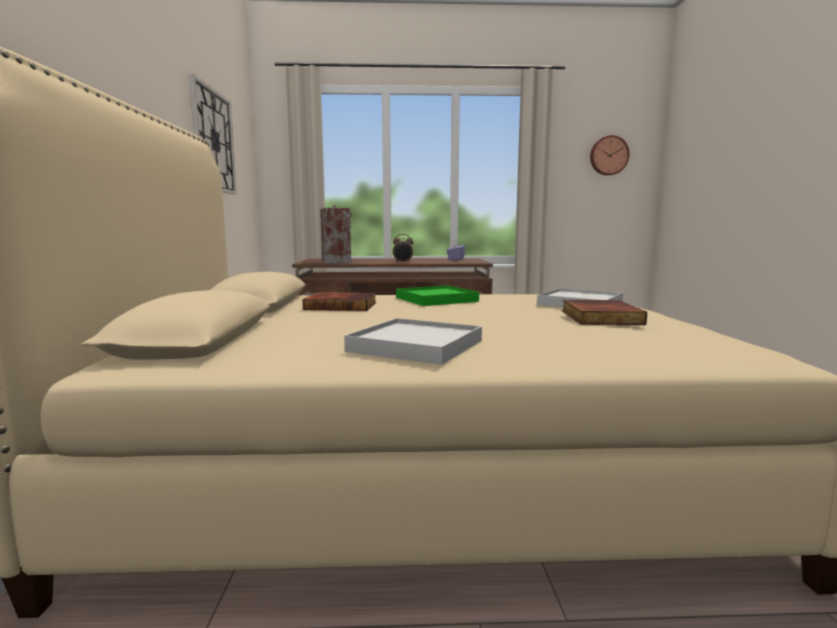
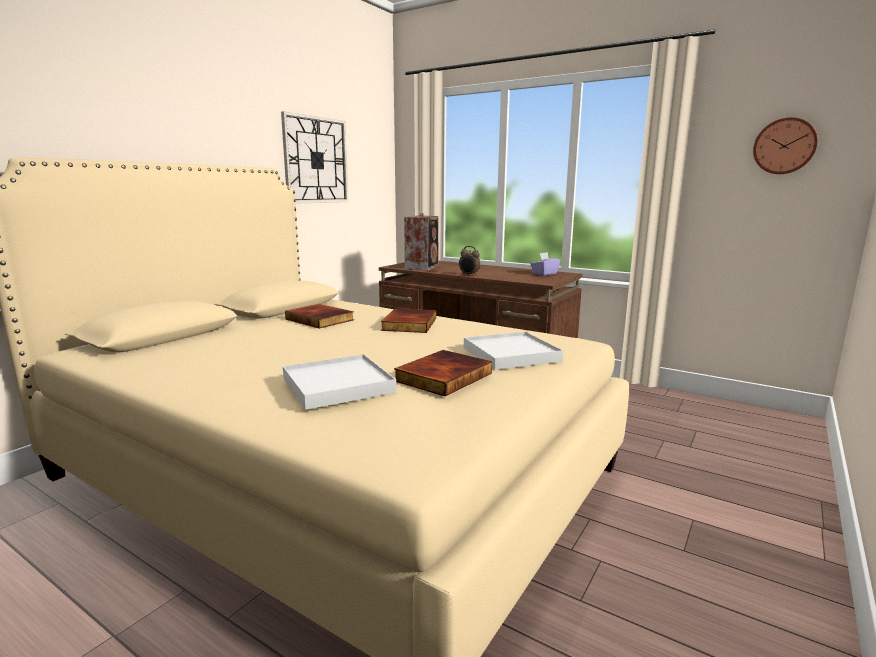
camera: 35 degrees right, 5 degrees up
white tray [344,318,482,365] -> white tray moved to [283,354,396,410]
green tray [396,285,479,306] -> book [381,309,436,333]

